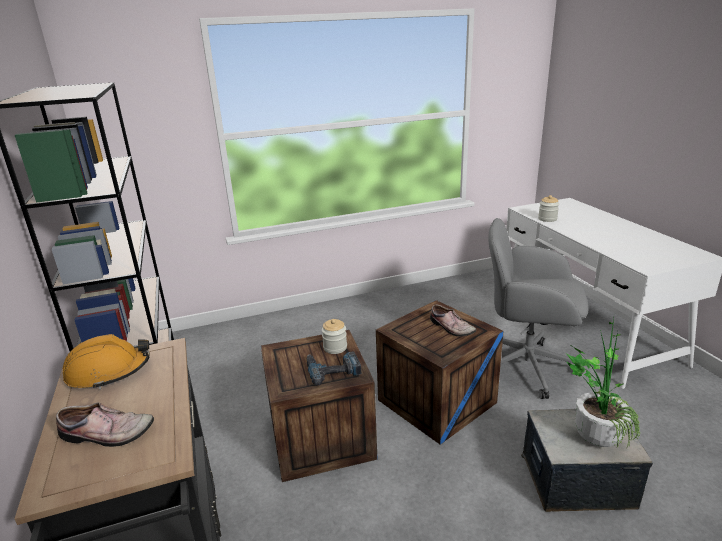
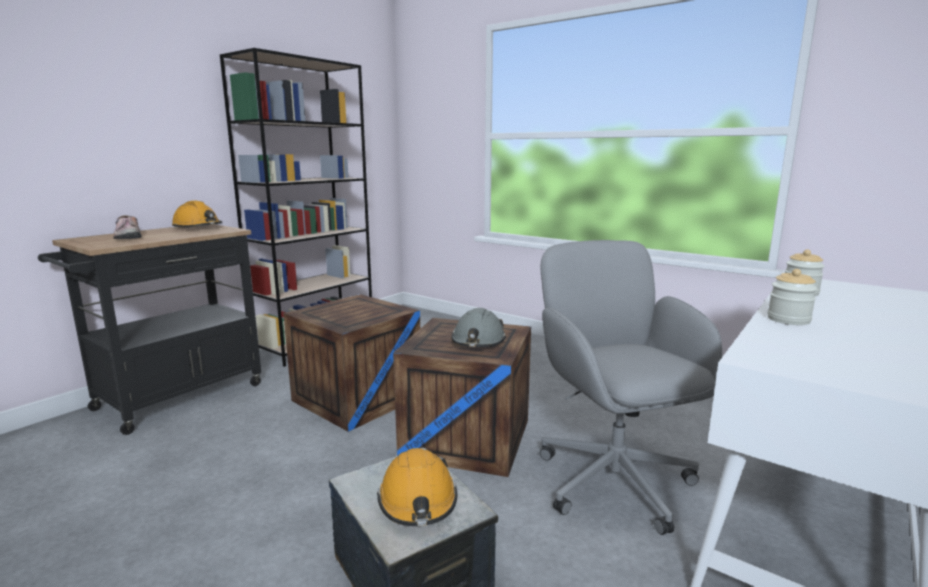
camera: 55 degrees right, 10 degrees down
power drill [307,351,361,386] -> none
jar [322,319,347,354] -> jar moved to [767,269,817,325]
shoe [430,304,476,337] -> grey hard hat [451,308,506,347]
potted plant [566,311,640,448] -> orange hard hat [377,448,457,526]

